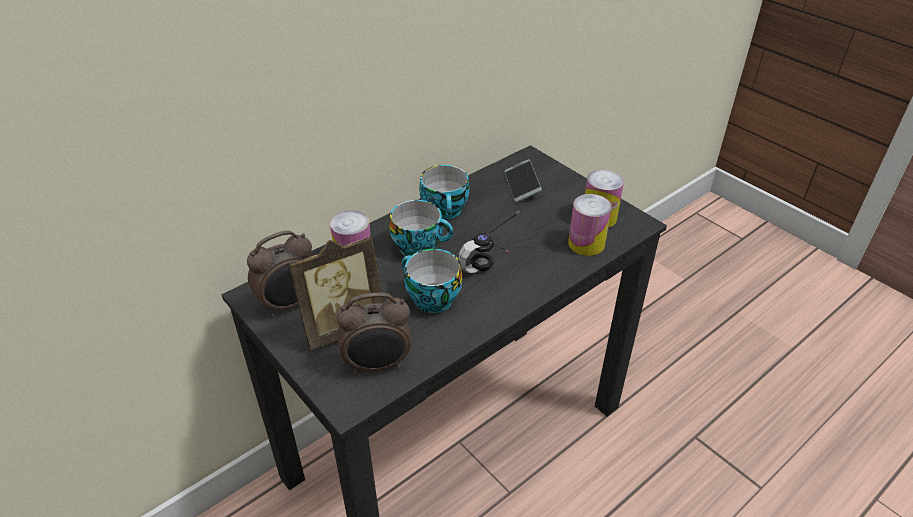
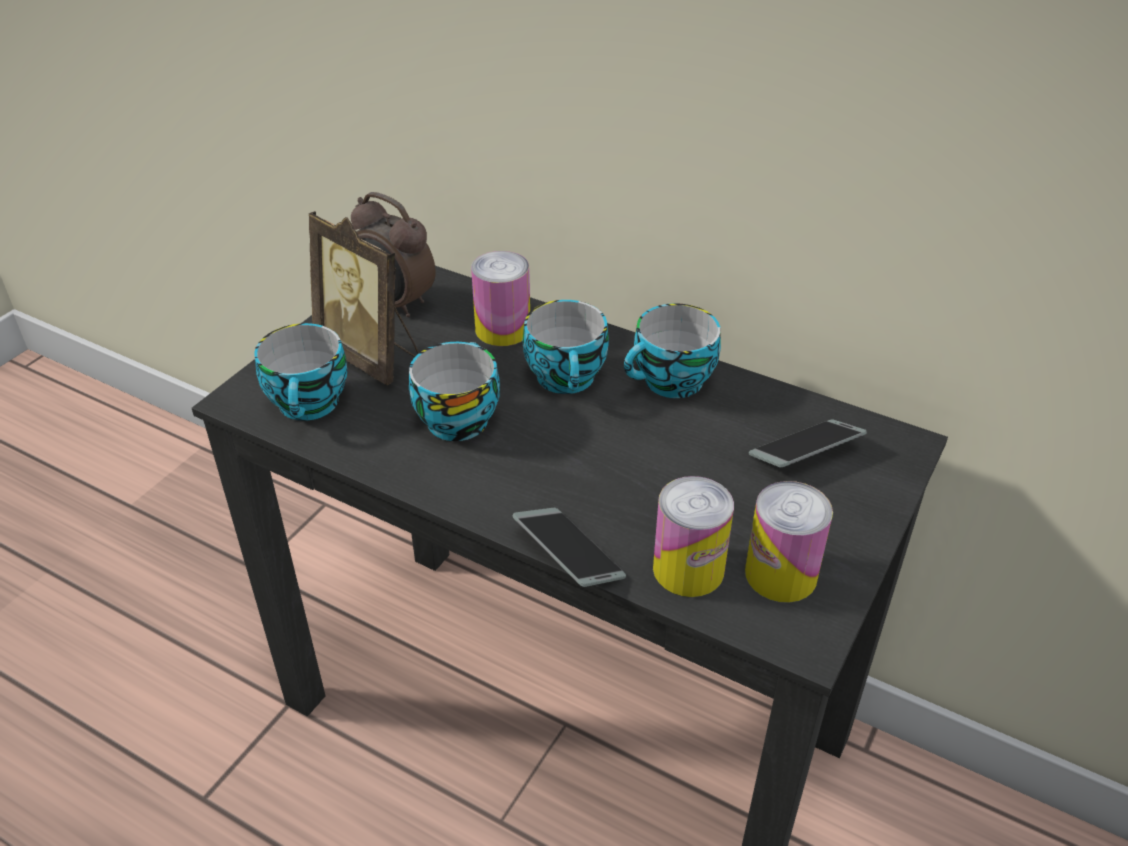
camera: 70 degrees right, 0 degrees up
alarm clock [337,292,411,375] -> cup [254,323,348,421]
headphones [458,210,520,274] -> none
none -> phone [512,508,626,587]

